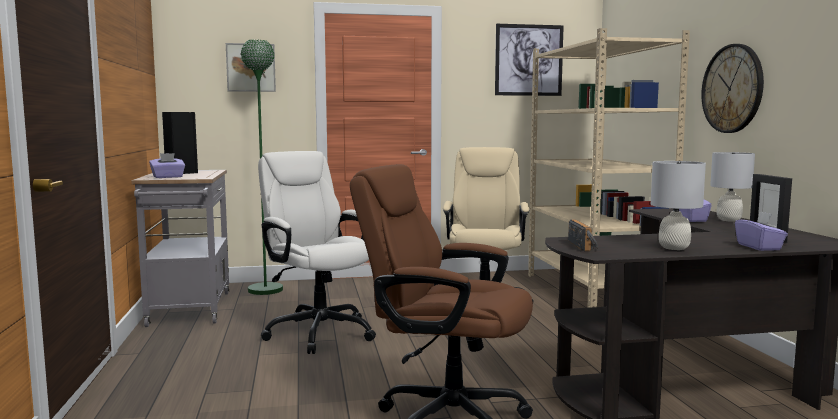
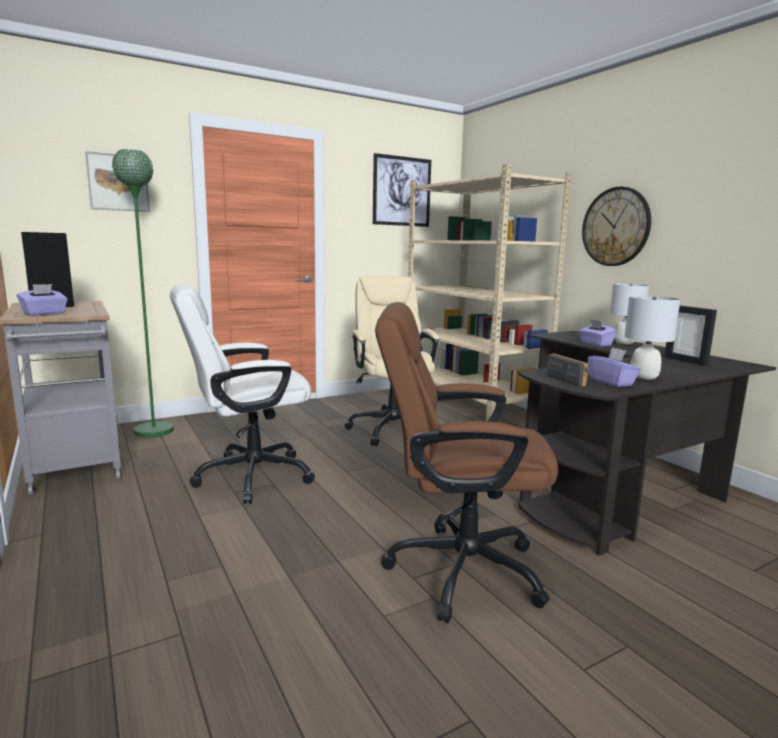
camera: 20 degrees left, 5 degrees up
white office chair [258,151,376,354] -> white office chair turned 60 degrees counterclockwise [170,284,315,504]
purple tissue box [735,211,788,251] -> purple tissue box moved to [588,347,641,387]

